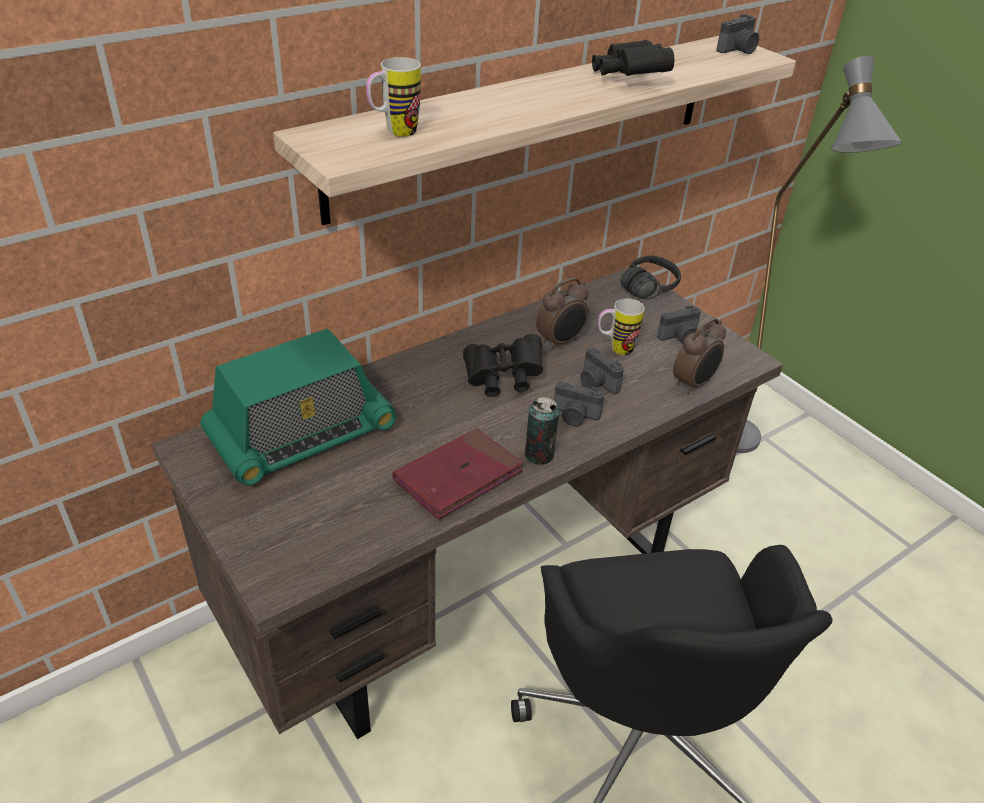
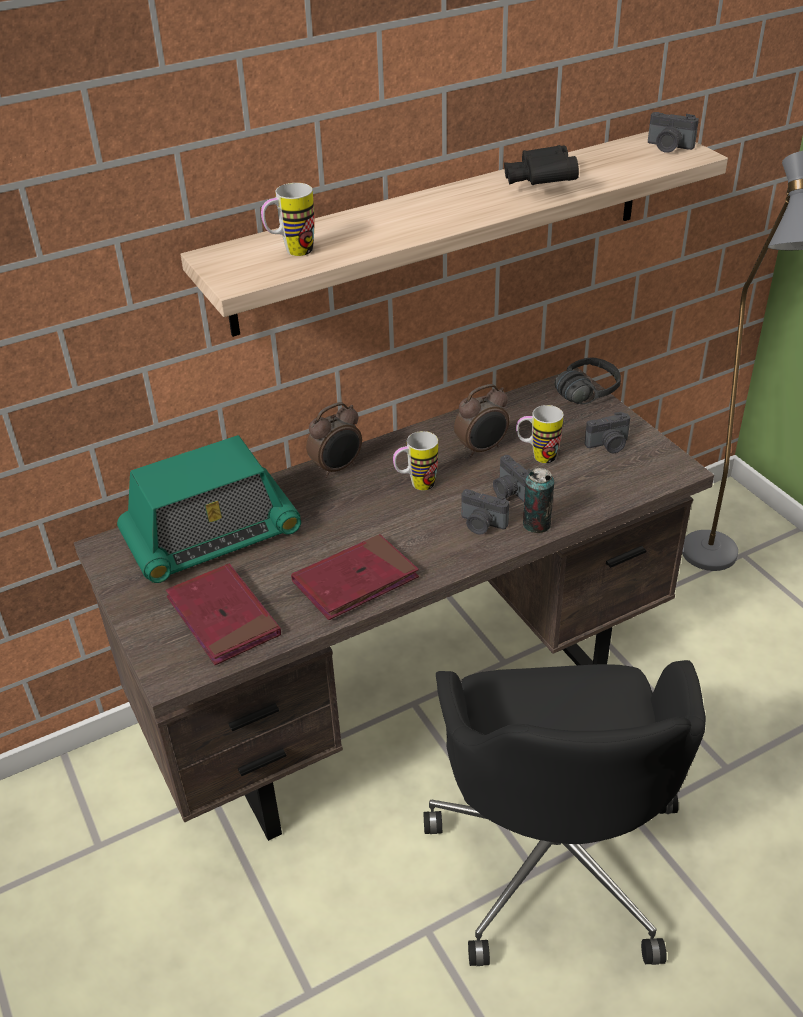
camera: 10 degrees right, 0 degrees up
black binoculars [463,334,543,397] -> mug [393,431,438,490]
can [525,397,559,465] -> can moved to [523,468,554,533]
alarm clock [673,317,726,394] -> alarm clock moved to [306,402,362,478]
camera [716,14,759,54] -> camera turned 60 degrees clockwise [648,112,699,153]
none -> red book [166,564,281,665]

